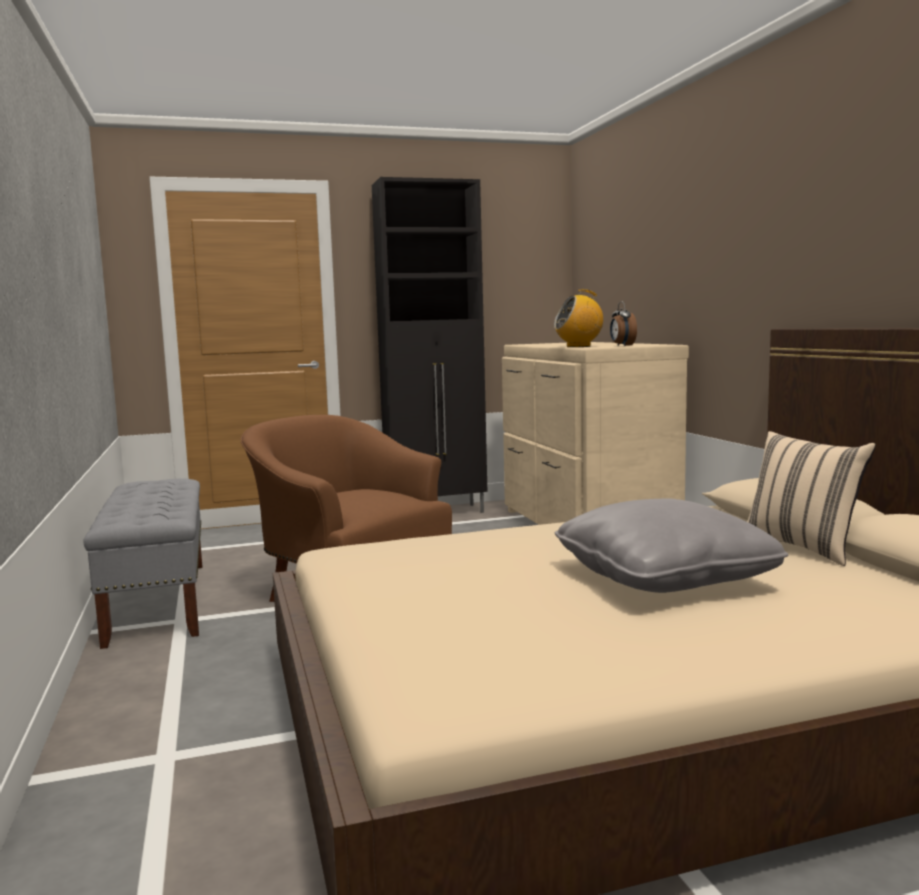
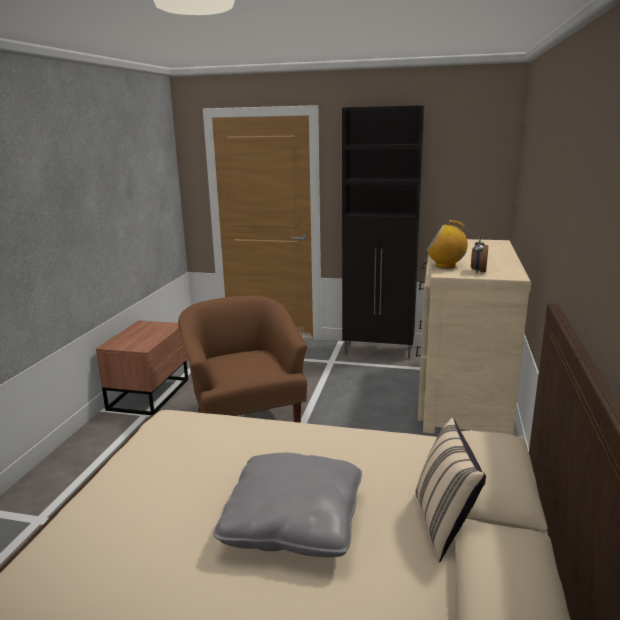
camera: 30 degrees right, 10 degrees up
grey bench [83,478,202,649] -> brown nightstand [96,320,188,416]

